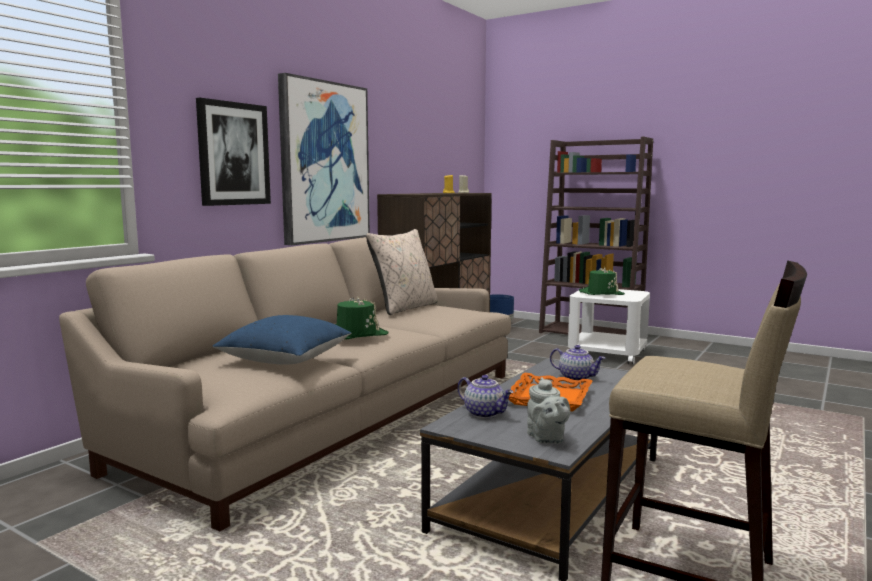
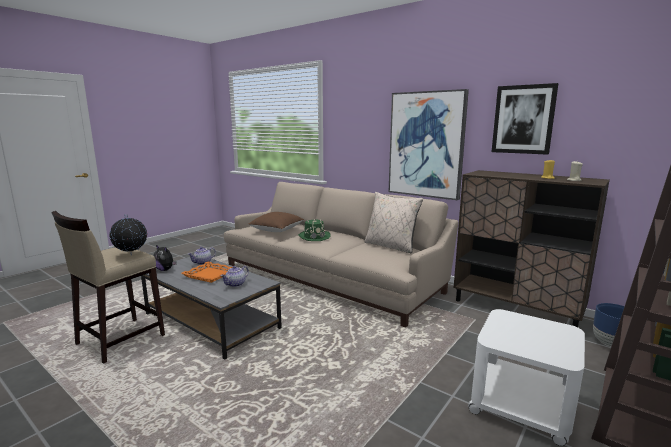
camera: 95 degrees right, 5 degrees up
picture [196,98,271,206] -> picture moved to [492,83,558,155]
blue pillow [213,315,351,365] -> brown pillow [248,212,304,232]
grey teapot [527,377,570,444] -> plush toy [154,245,177,271]
green hat [579,267,625,295] -> none
none -> globe [109,214,147,255]

